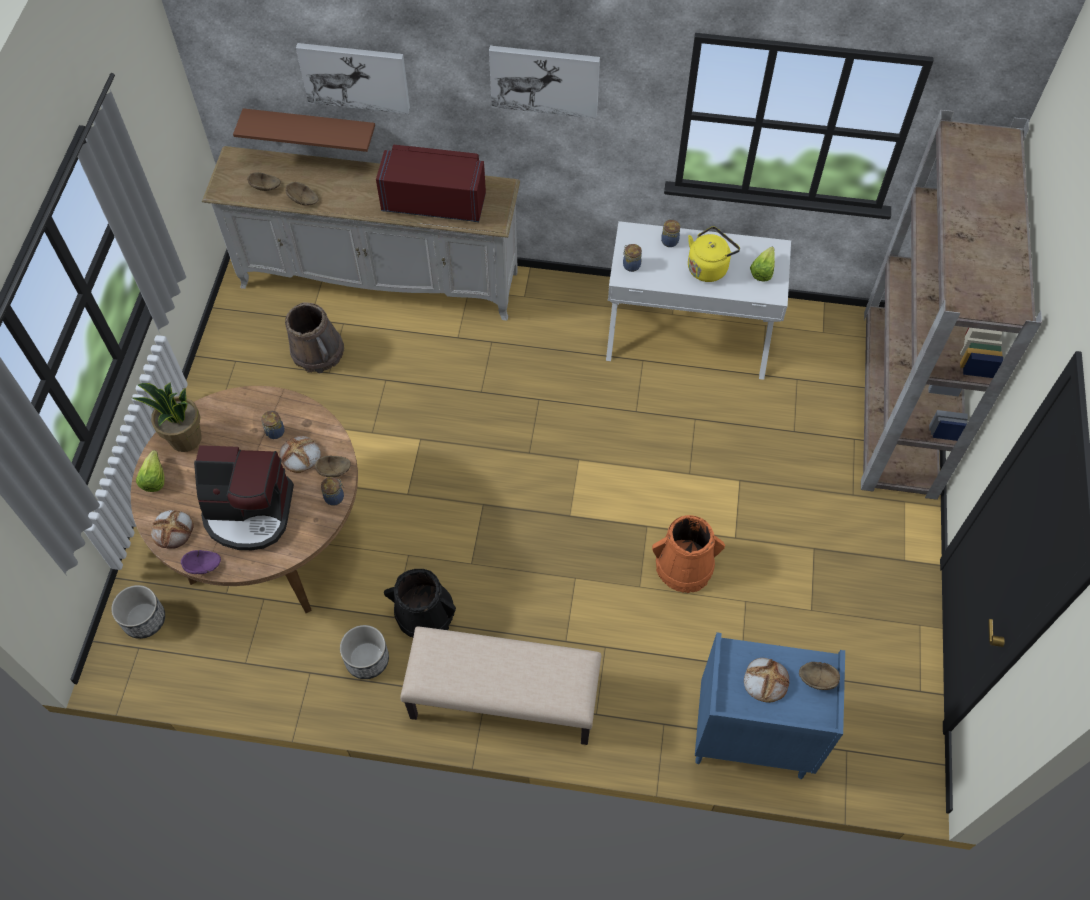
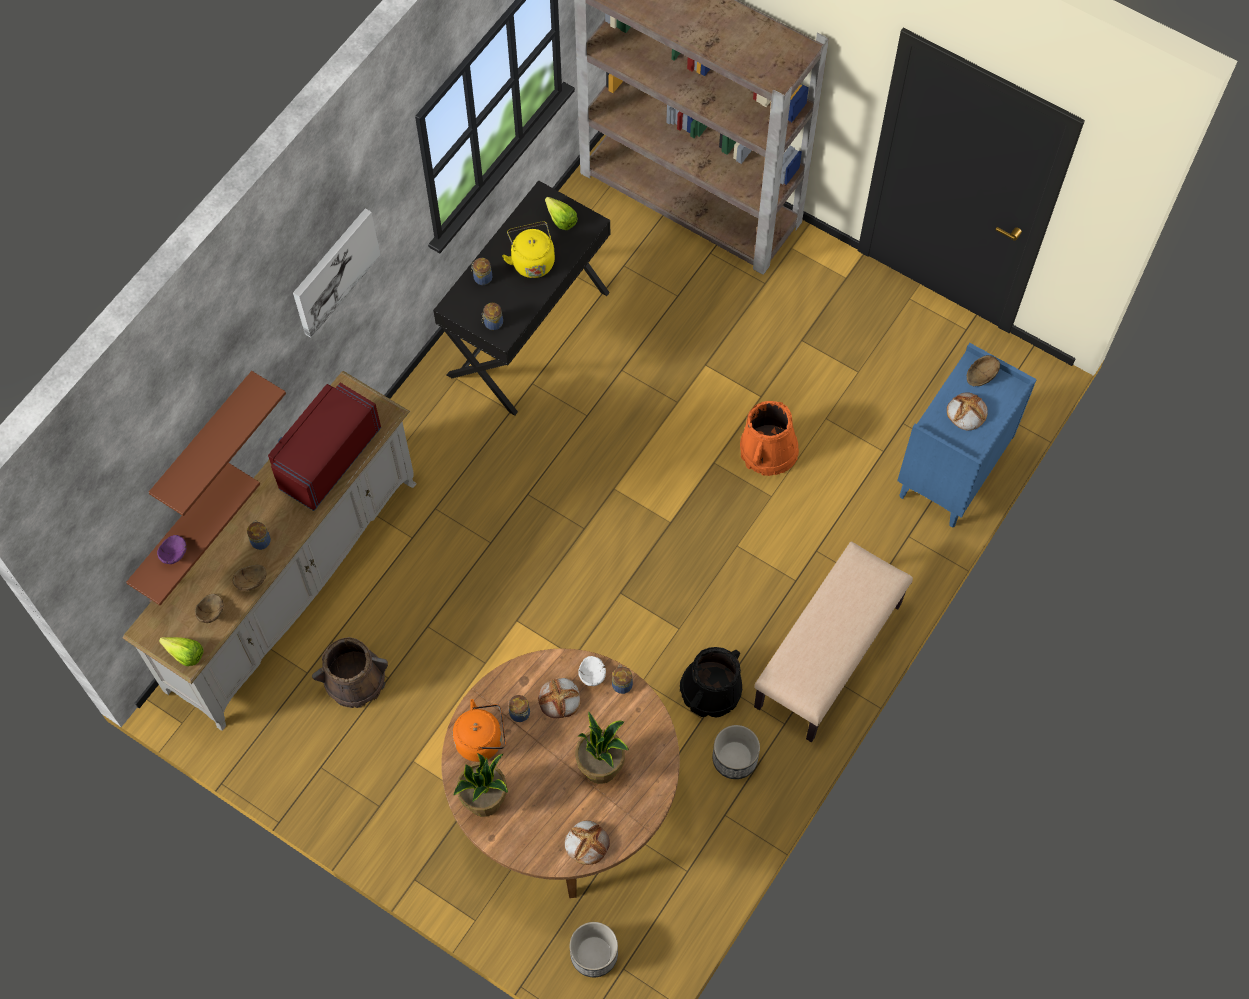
camera: 65 degrees left, 5 degrees up
lettuce [136,450,164,492] -> lettuce moved to [159,637,204,666]
purple bowl [181,550,221,574] -> purple bowl moved to [157,535,187,564]
coffee machine [194,445,294,550] -> potted plant [576,711,629,784]
picture [296,43,410,114] -> brown shelf [148,371,286,516]
brown bowl [315,456,351,477] -> white bowl [578,656,606,686]
white console table [606,221,791,380] -> black console table [433,180,611,416]
none -> jar [247,520,271,550]
none -> orange kettle [453,699,506,762]

